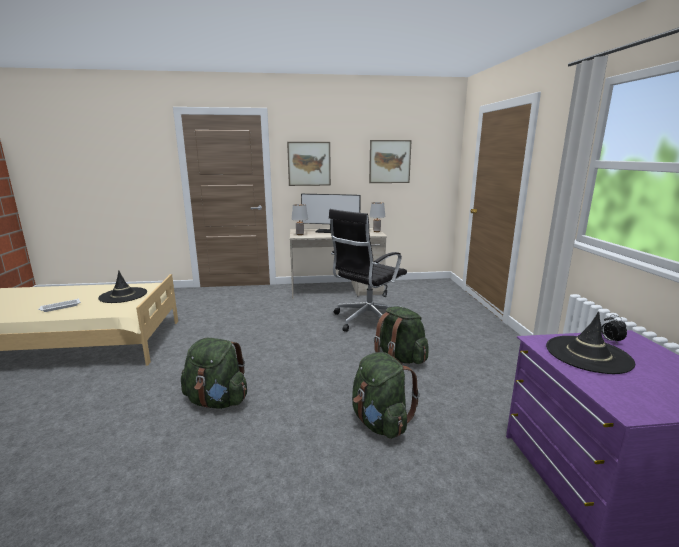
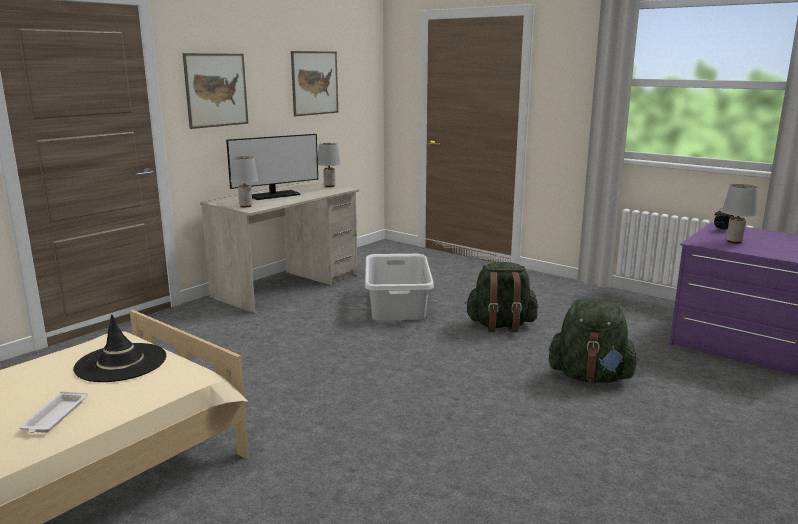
camera: 45 degrees left, 0 degrees up
green backpack [181,338,247,409] -> none
black office chair [329,209,407,332] -> grey laundry basket [365,254,434,320]
black hat [546,311,635,374] -> grey table lamp [722,184,758,243]

